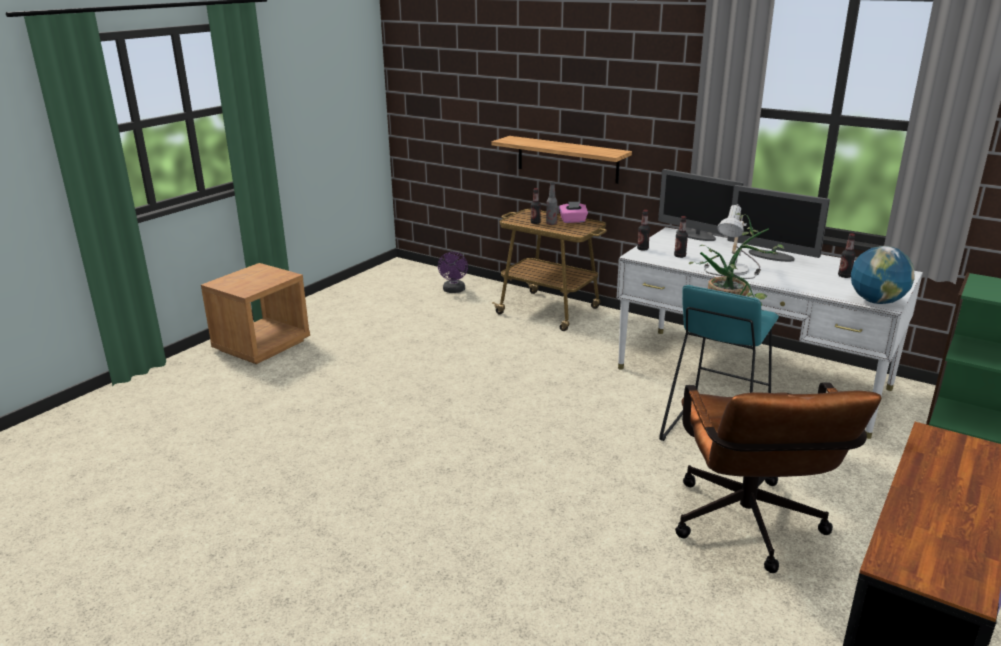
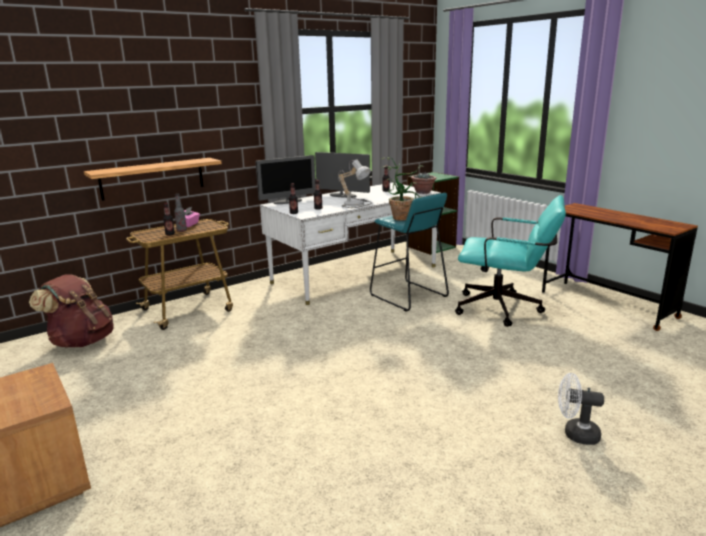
camera: 70 degrees left, 5 degrees down
purple fan [438,252,468,293] -> brown backpack [29,274,114,347]
brown office chair [675,382,882,573] -> turquoise office chair [455,195,566,327]
monitor [727,185,830,262] -> monitor turned 120 degrees counterclockwise [315,152,370,198]
globe [851,246,915,304] -> potted plant [411,173,437,194]
none -> white fan [558,373,604,445]

